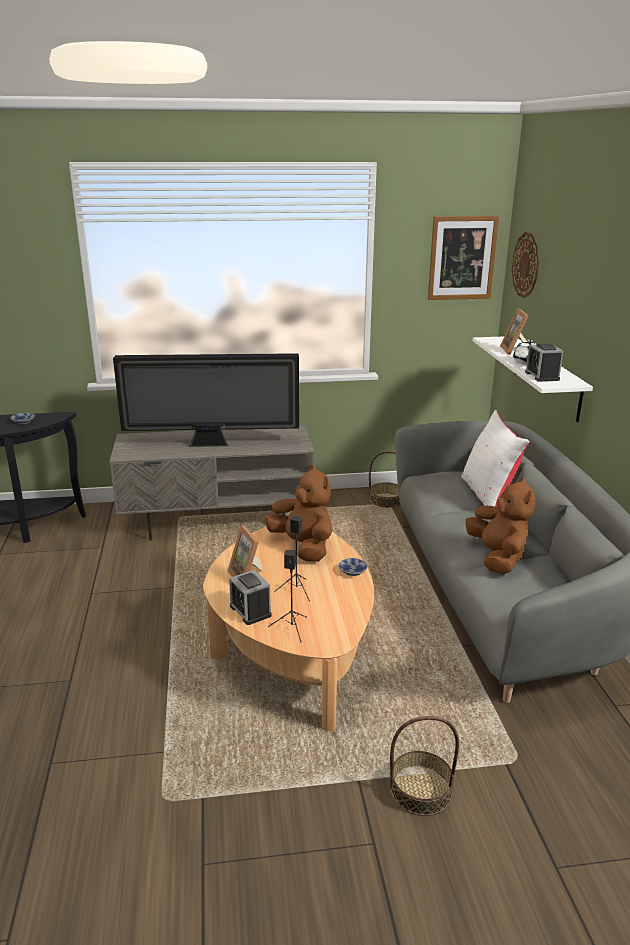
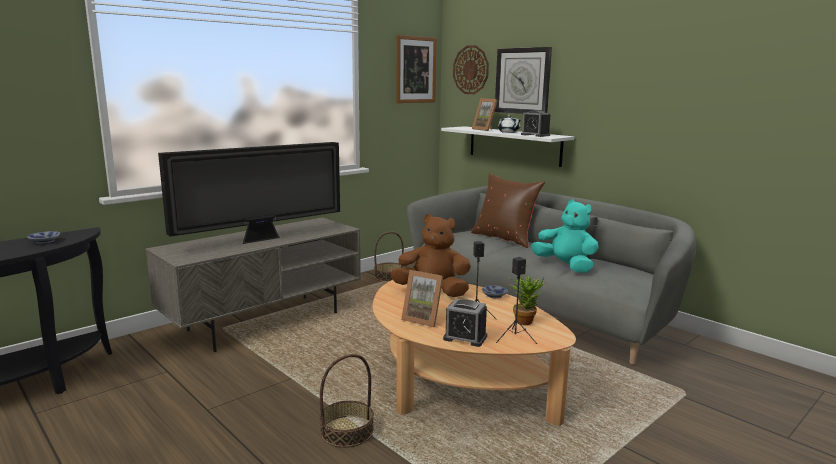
camera: 35 degrees left, 10 degrees down
basket [390,716,459,816] -> basket moved to [319,354,374,448]
white pillow [461,410,530,507] -> brown pillow [471,173,545,248]
brown plush toy [465,477,535,575] -> turquoise plush toy [531,199,598,273]
none -> wall clock [495,47,552,114]
none -> potted plant [509,276,544,325]

